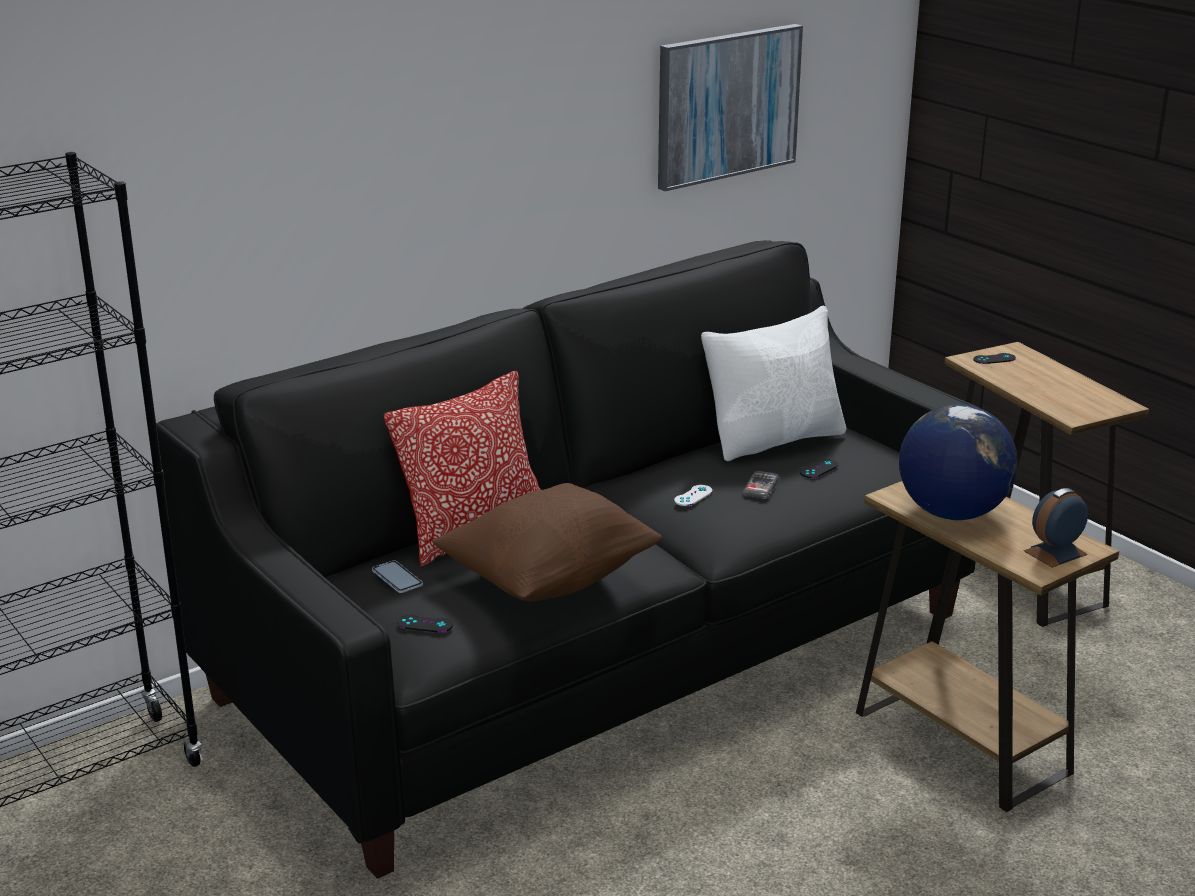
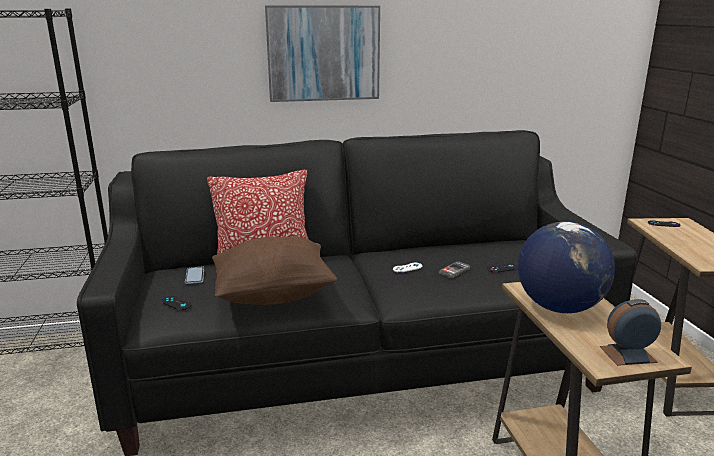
camera: 25 degrees right, 5 degrees down
picture [658,24,803,191] -> picture moved to [265,6,380,102]
white pillow [701,305,846,461] -> none

